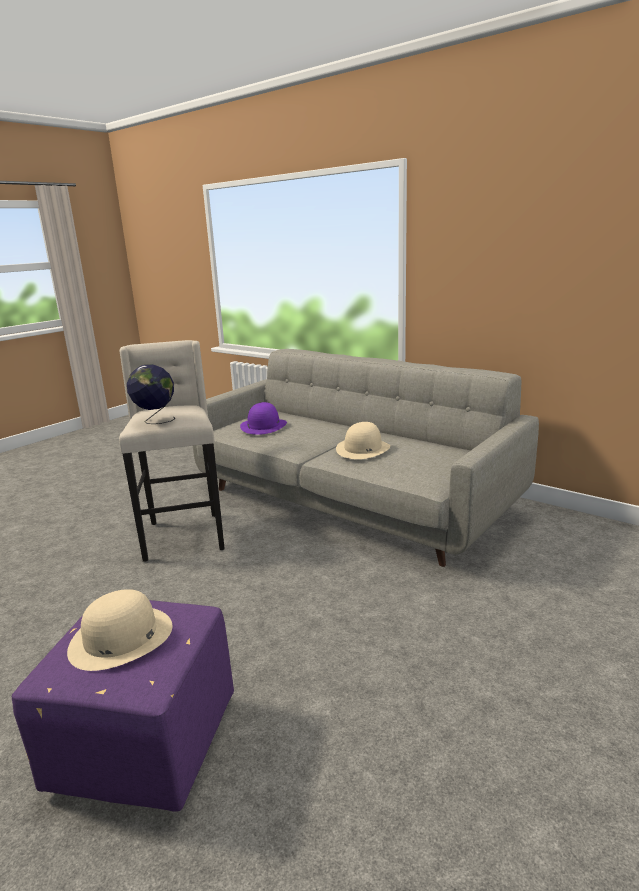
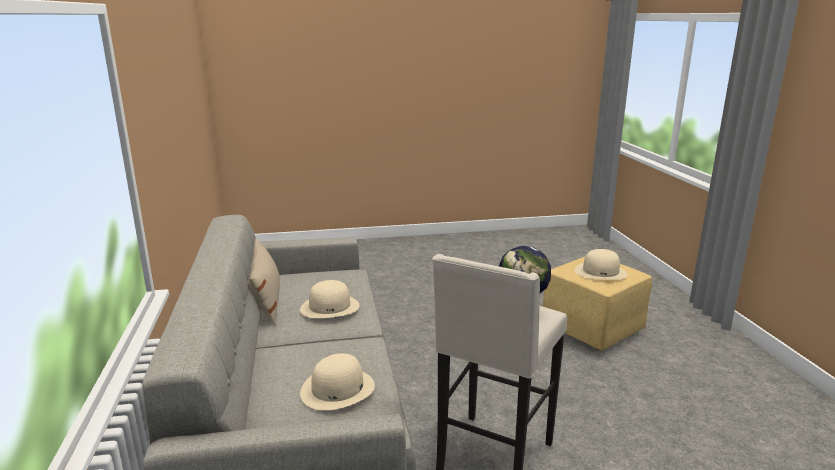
camera: 140 degrees left, 0 degrees up
purple ottoman [12,600,234,812] -> yellow ottoman [543,257,652,351]
purple hat [240,402,287,435] -> beige hat [300,353,375,410]
none -> beige pillow [248,238,280,326]

